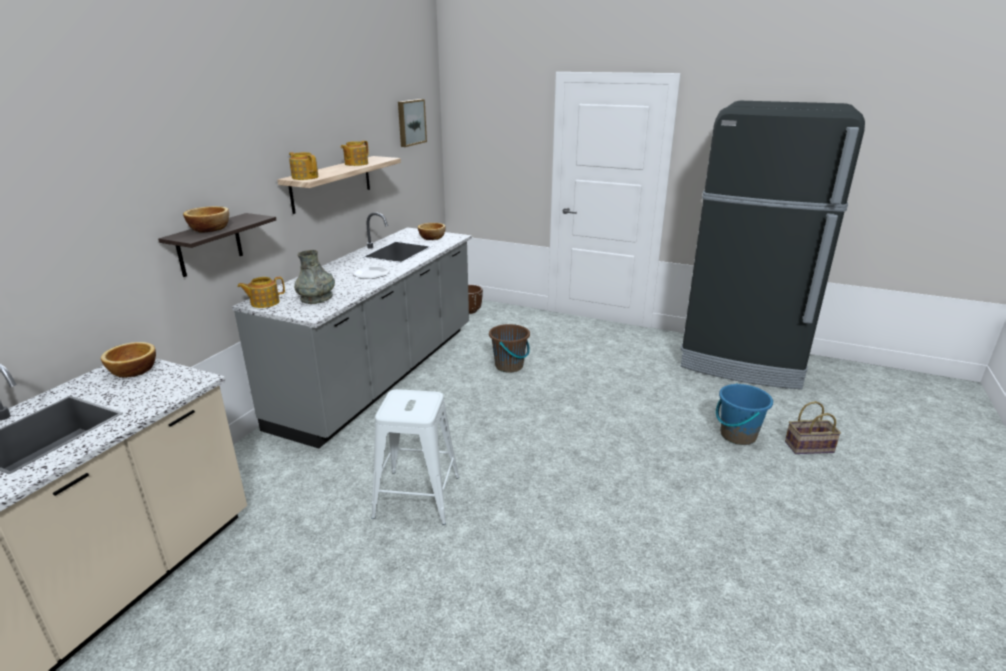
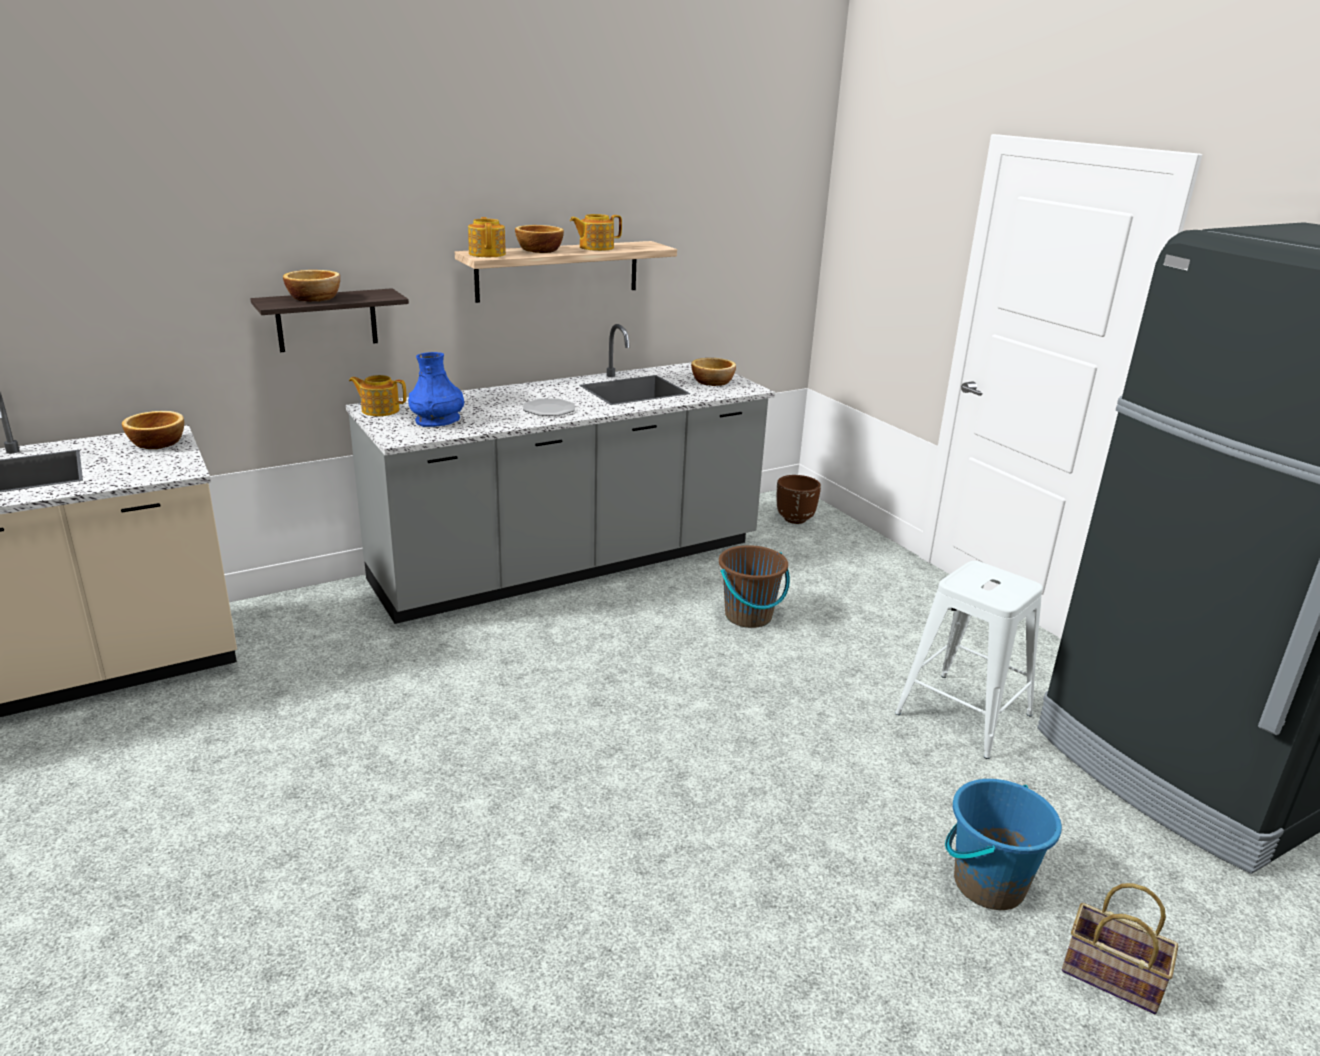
camera: 35 degrees right, 0 degrees up
grey vase [294,250,335,304] -> blue vase [408,352,464,427]
white stool [371,389,459,525] -> white stool moved to [895,561,1043,759]
picture [398,99,427,147] -> none
none -> bowl [515,225,564,253]

